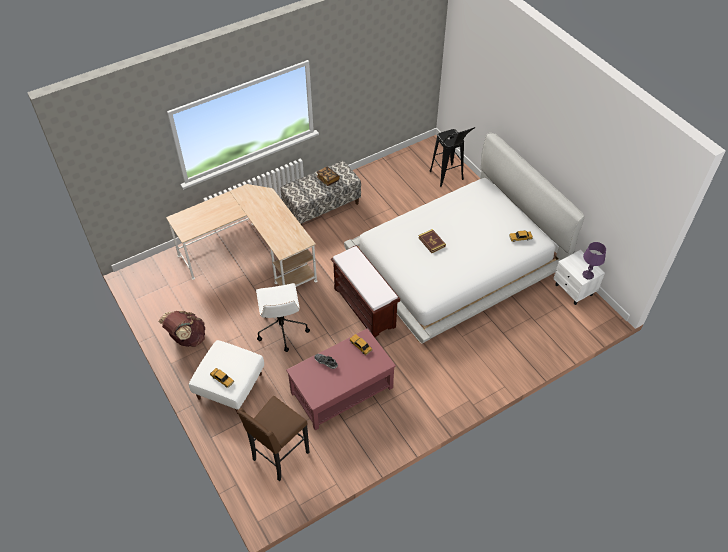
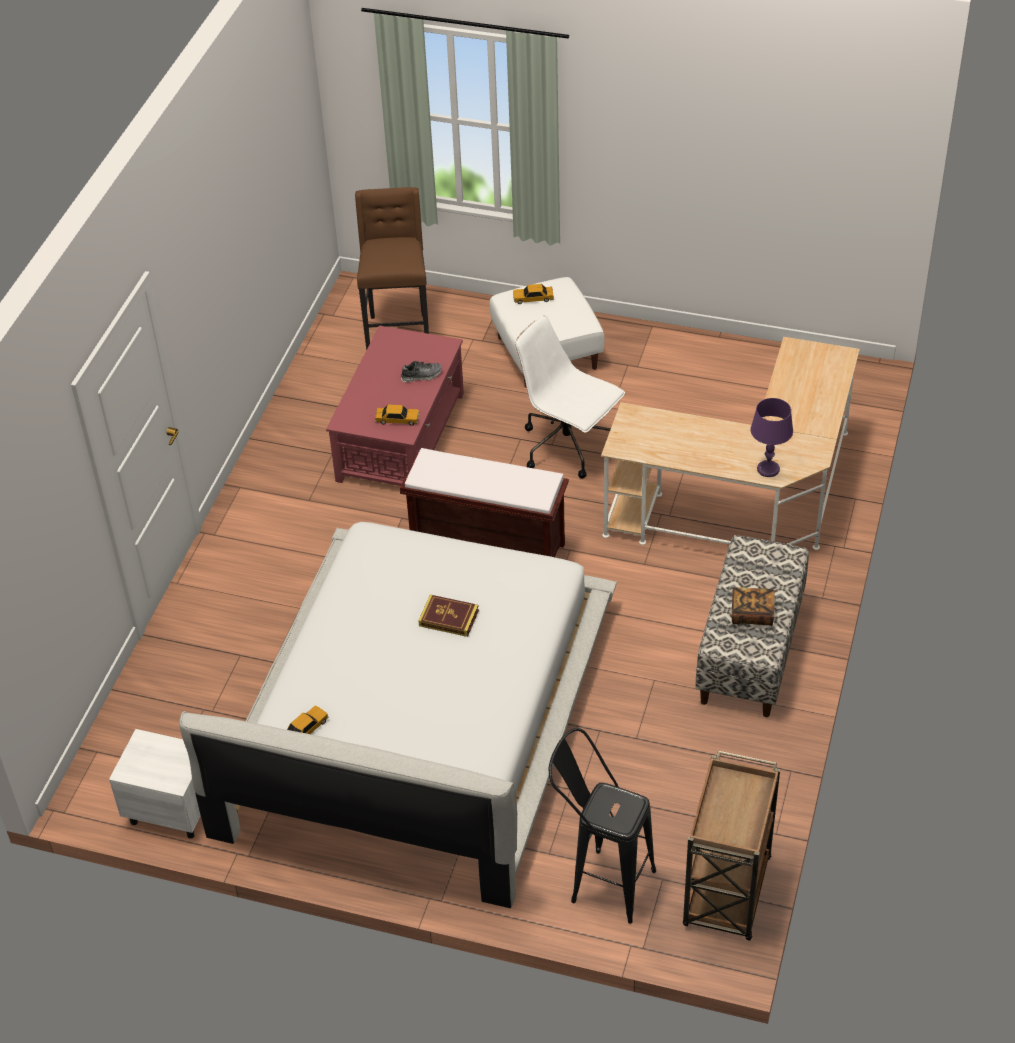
camera: 140 degrees right, 5 degrees down
brown backpack [158,311,205,347] -> none
purple table lamp [583,242,606,279] -> purple table lamp moved to [750,398,793,477]
none -> brown cart [683,750,780,941]

